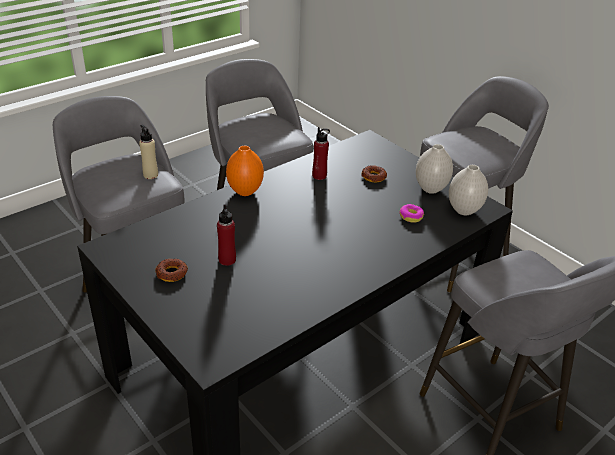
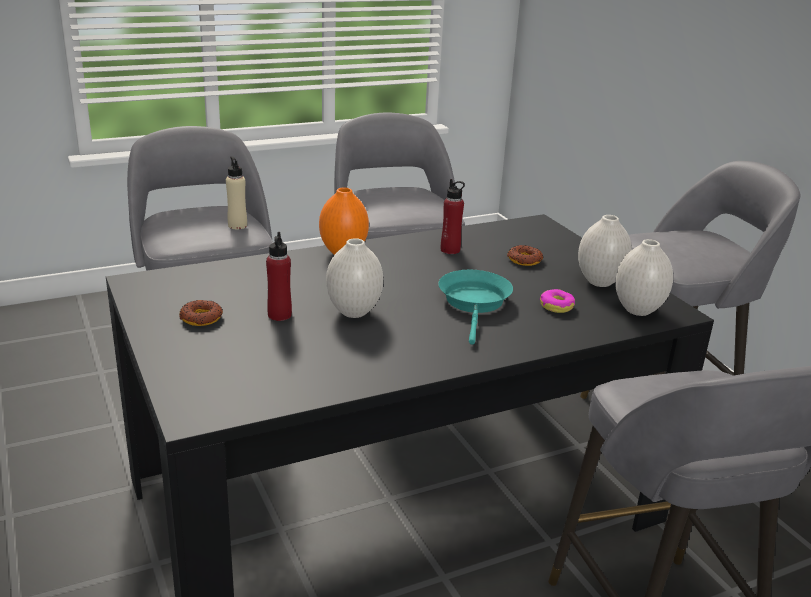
camera: 15 degrees right, 10 degrees down
none -> white vase [326,238,383,318]
none -> turquoise frying pan [438,270,513,345]

